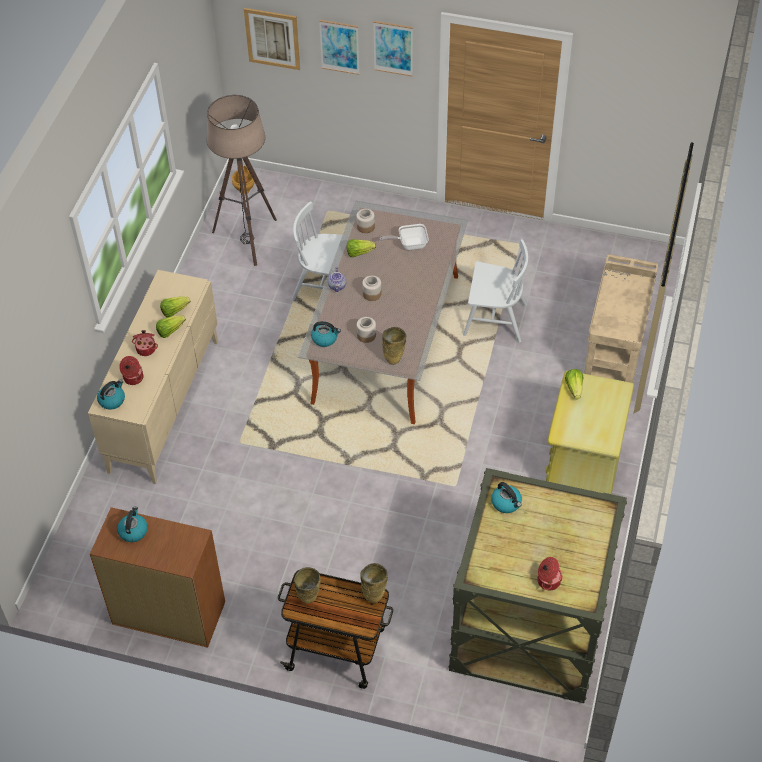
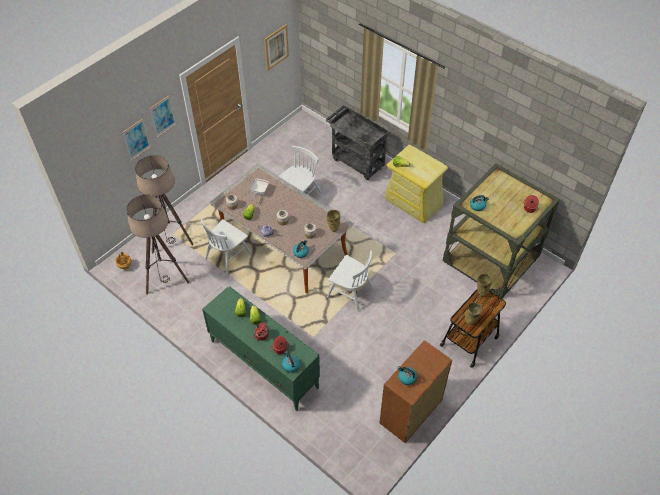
camera: 65 degrees left, 0 degrees up
beige dresser [88,270,218,484] -> green dresser [202,286,320,411]
picture [244,8,300,70] -> picture moved to [264,24,289,71]
beige cart [584,254,658,383] -> black cart [326,105,388,181]
none -> floor lamp [135,155,194,253]
none -> white chair [327,251,374,312]

